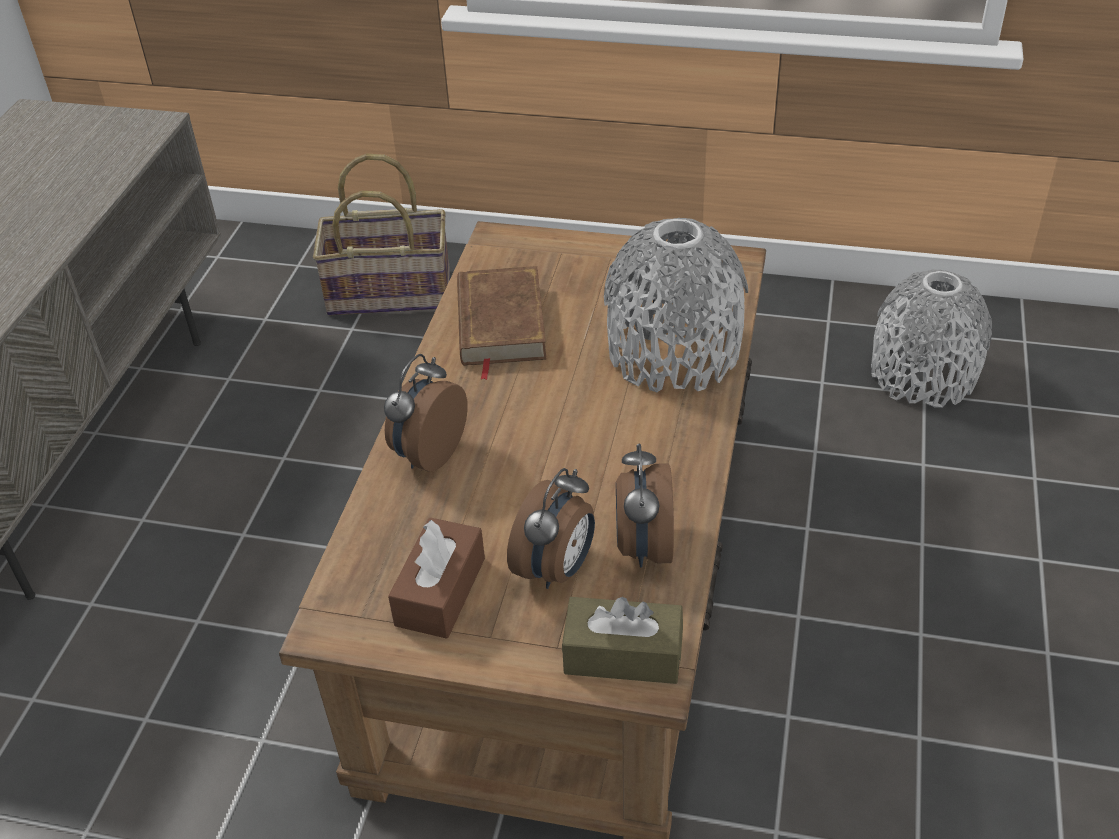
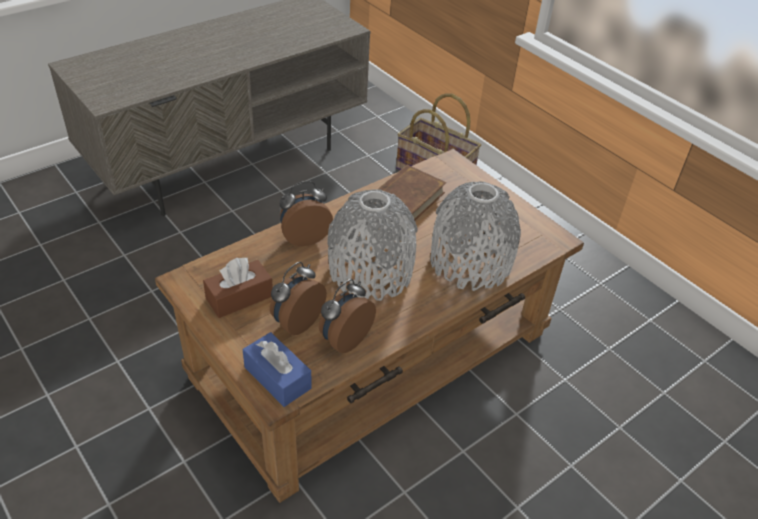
camera: 35 degrees right, 0 degrees up
alarm clock [507,468,595,589] -> alarm clock turned 150 degrees clockwise [270,262,327,335]
brown tissue box [562,597,683,684] -> blue tissue box [243,332,312,407]
grey vase [871,269,992,407] -> grey vase moved to [327,189,418,301]

